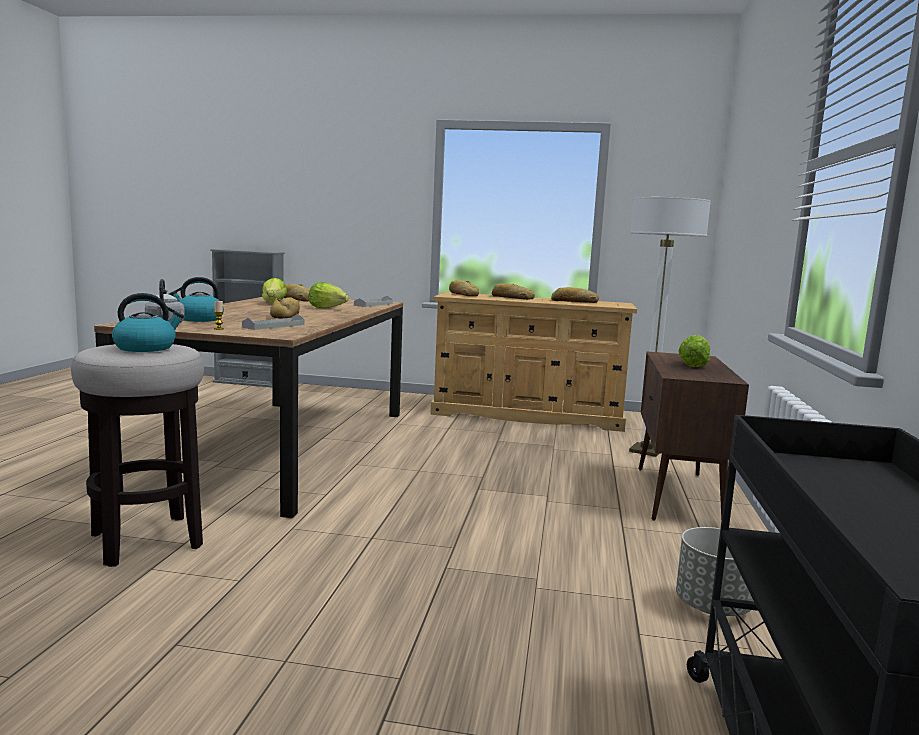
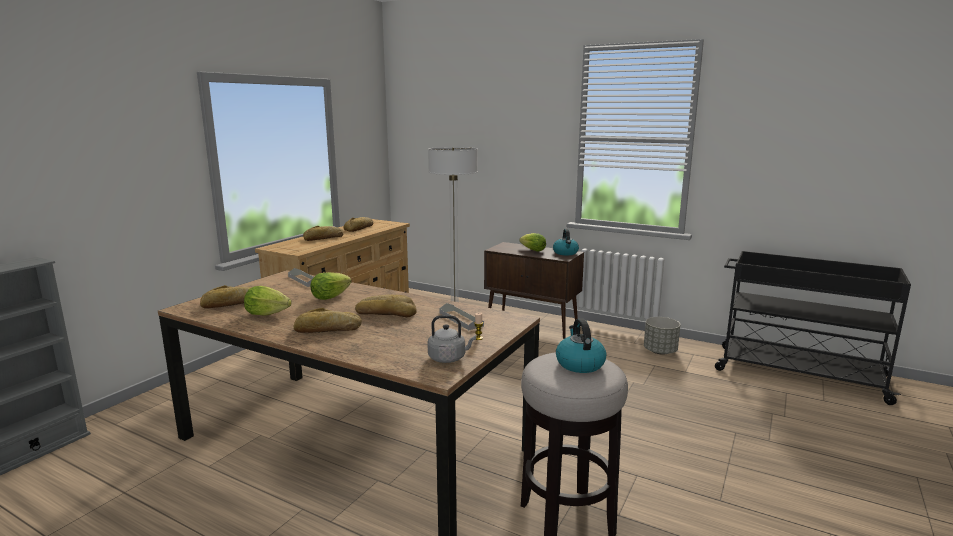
camera: 70 degrees left, 5 degrees up
kettle [169,277,224,322] -> kettle moved to [553,229,579,255]
bread [449,280,479,296] -> bread moved to [294,308,362,333]

